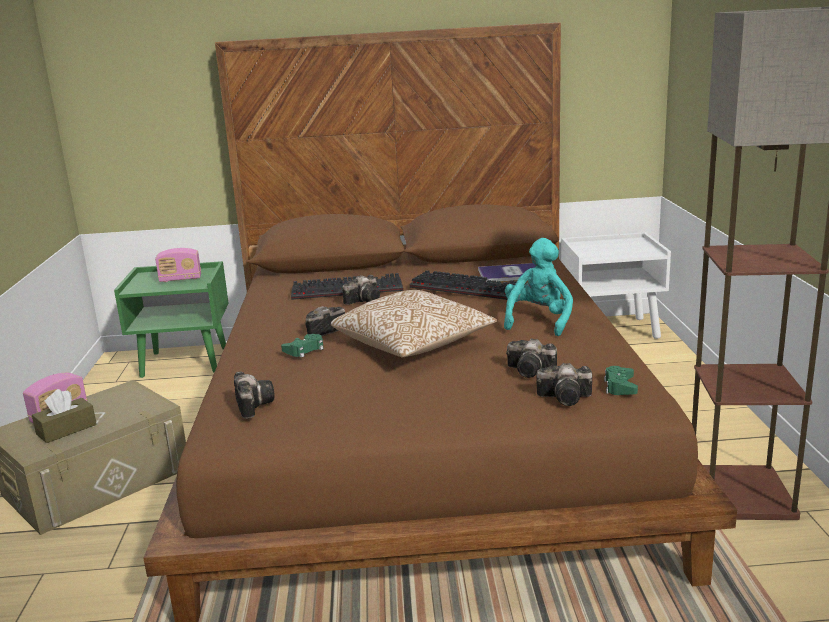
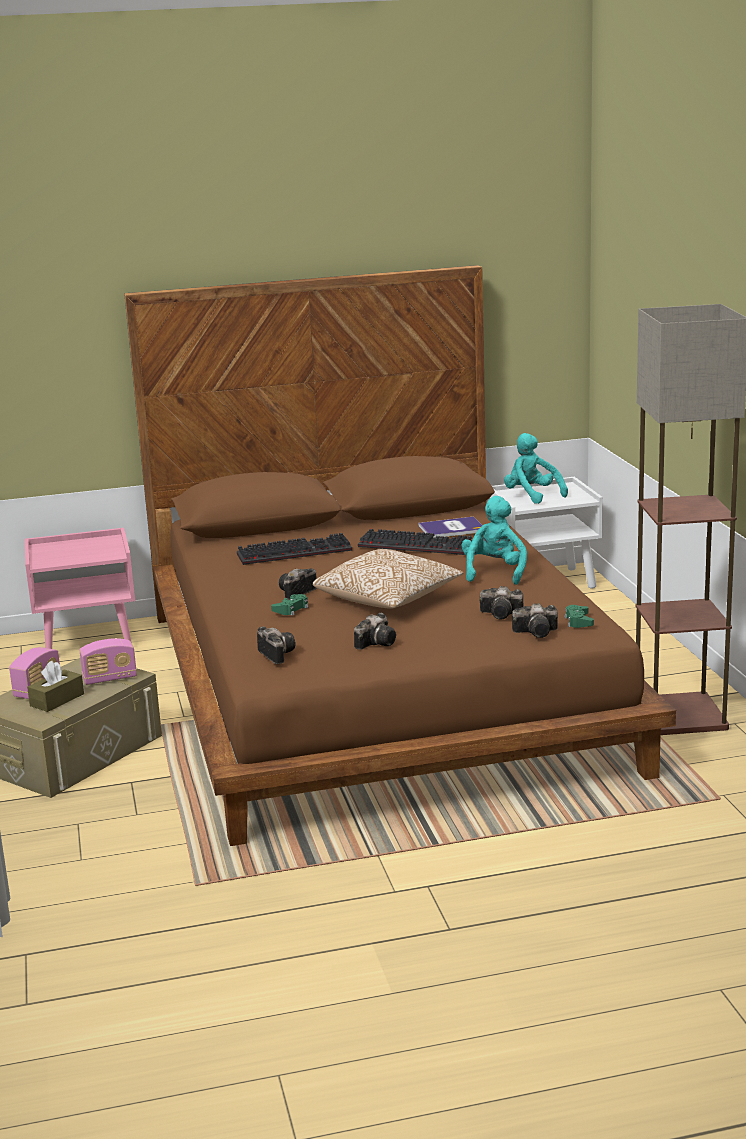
camera: 10 degrees left, 0 degrees up
green nightstand [114,261,229,378] -> pink nightstand [25,528,135,649]
radio [155,248,201,282] -> radio moved to [79,638,137,685]
camera [342,275,380,305] -> camera moved to [354,613,396,650]
none -> turquoise plush toy [504,433,568,504]

